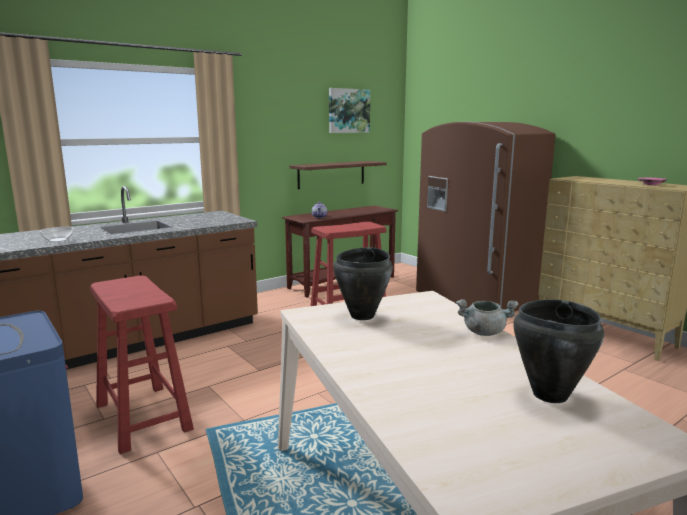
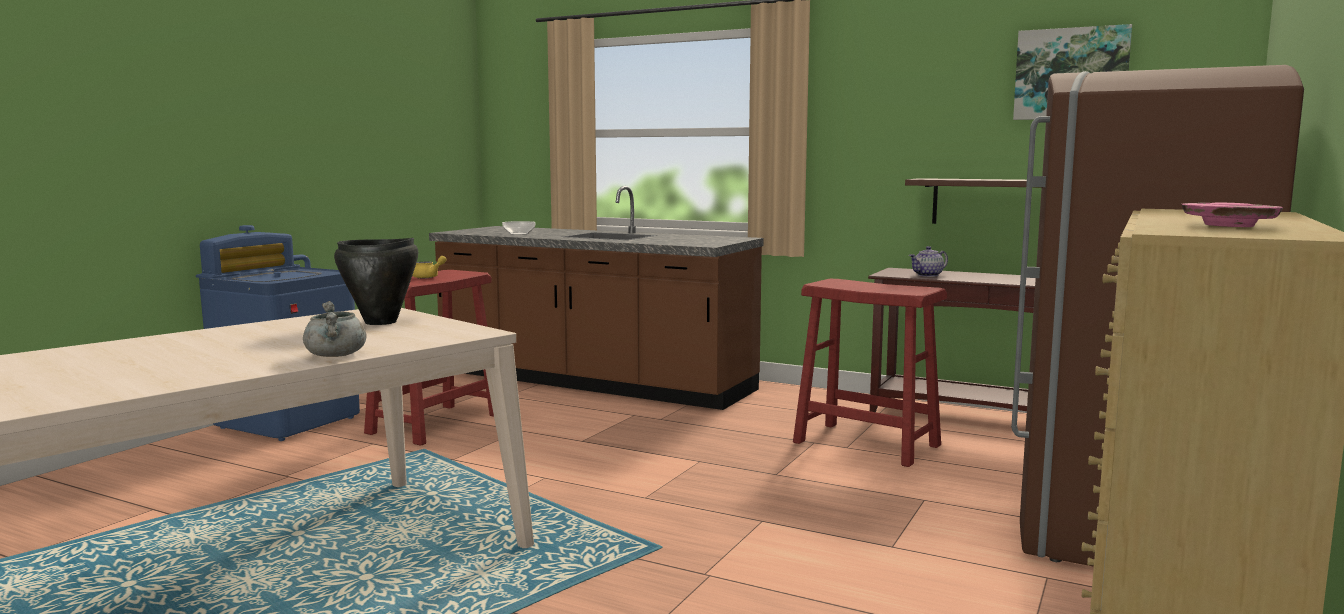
camera: 65 degrees right, 5 degrees down
black cooking pot [513,299,604,403] -> none
none -> yellow teapot [412,256,446,279]

